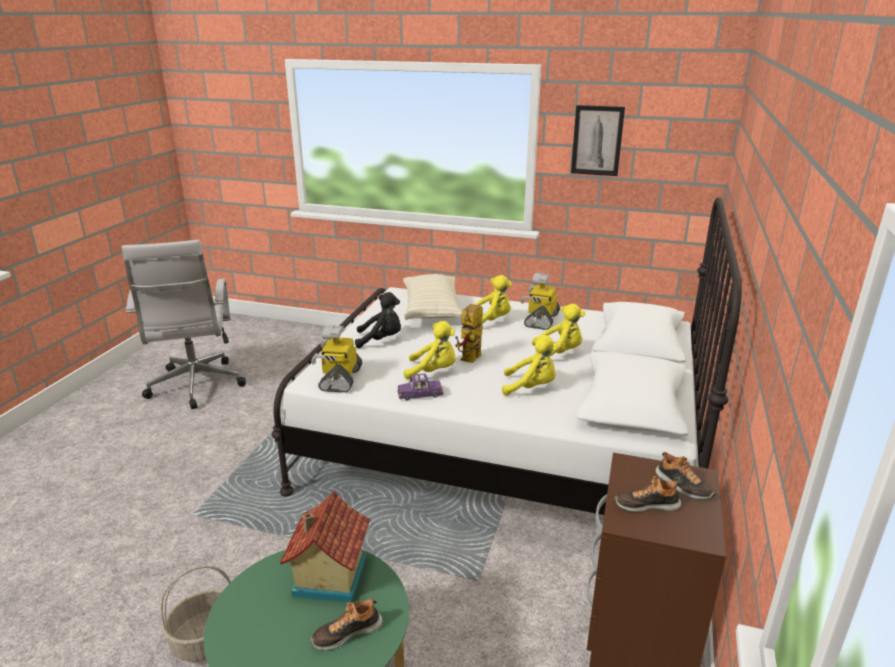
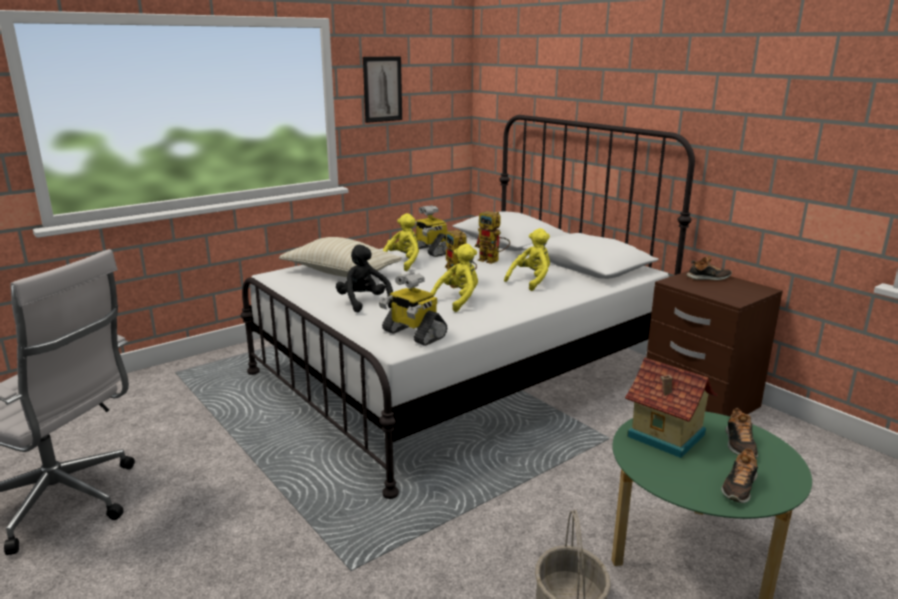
camera: 55 degrees left, 5 degrees down
black plush toy [355,292,401,348] -> black plush toy turned 60 degrees counterclockwise [336,245,393,312]
purple toy car [398,374,444,401] -> none
yellow plush toy [532,304,585,356] -> toy robot [475,211,510,264]
shoe [615,476,681,512] -> shoe moved to [721,448,758,503]

